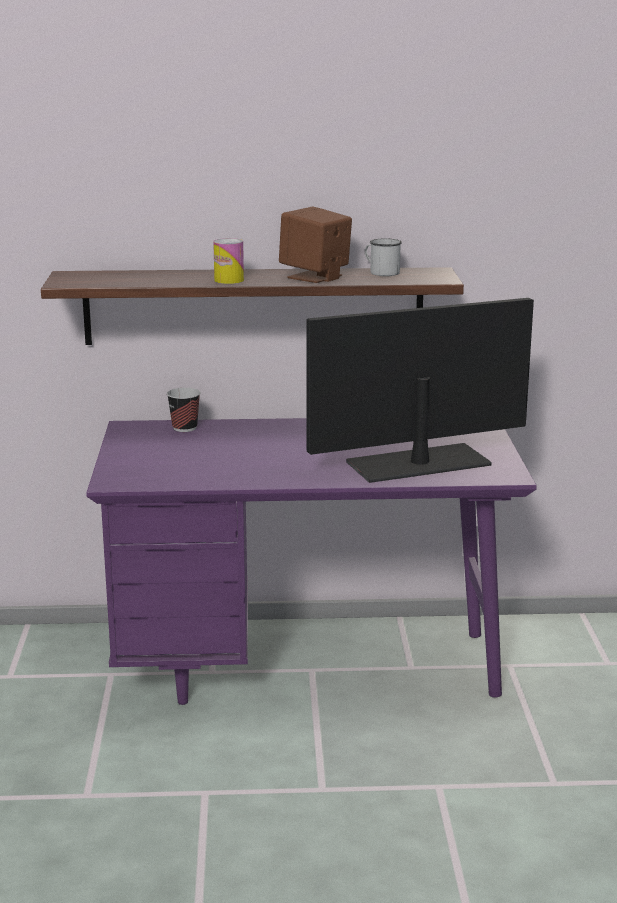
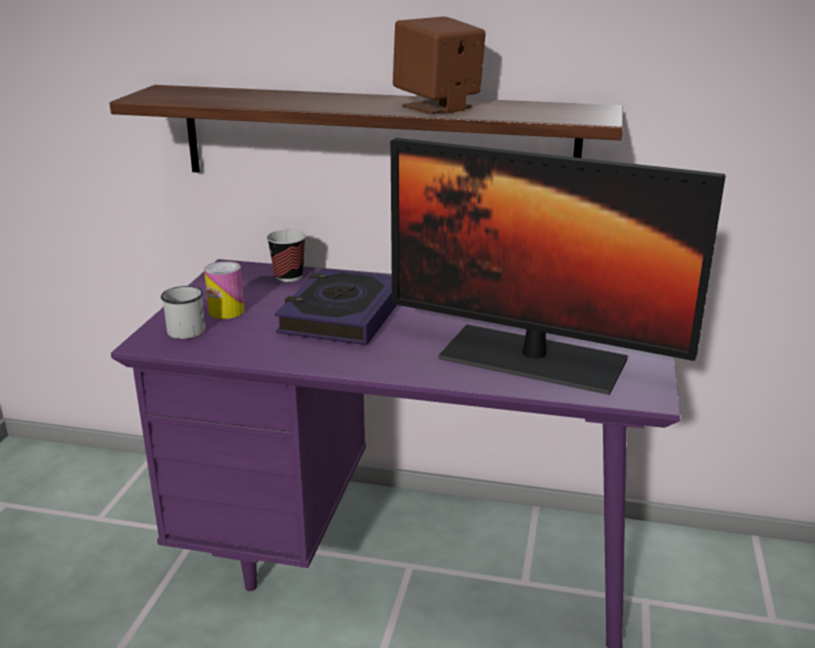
camera: 15 degrees right, 5 degrees up
can [213,238,244,284] -> can moved to [204,261,245,319]
monitor [307,298,534,483] -> monitor turned 150 degrees counterclockwise [391,138,726,395]
white mug [365,238,402,276] -> white mug moved to [161,286,205,339]
none -> book [275,268,397,345]

